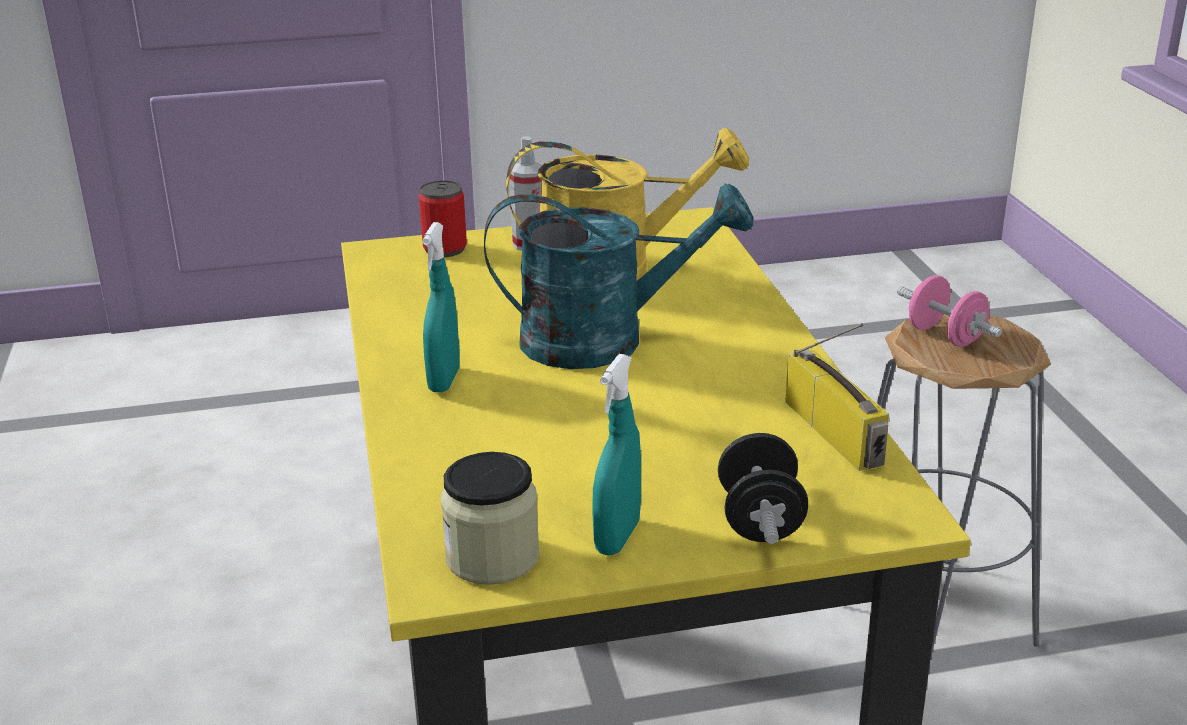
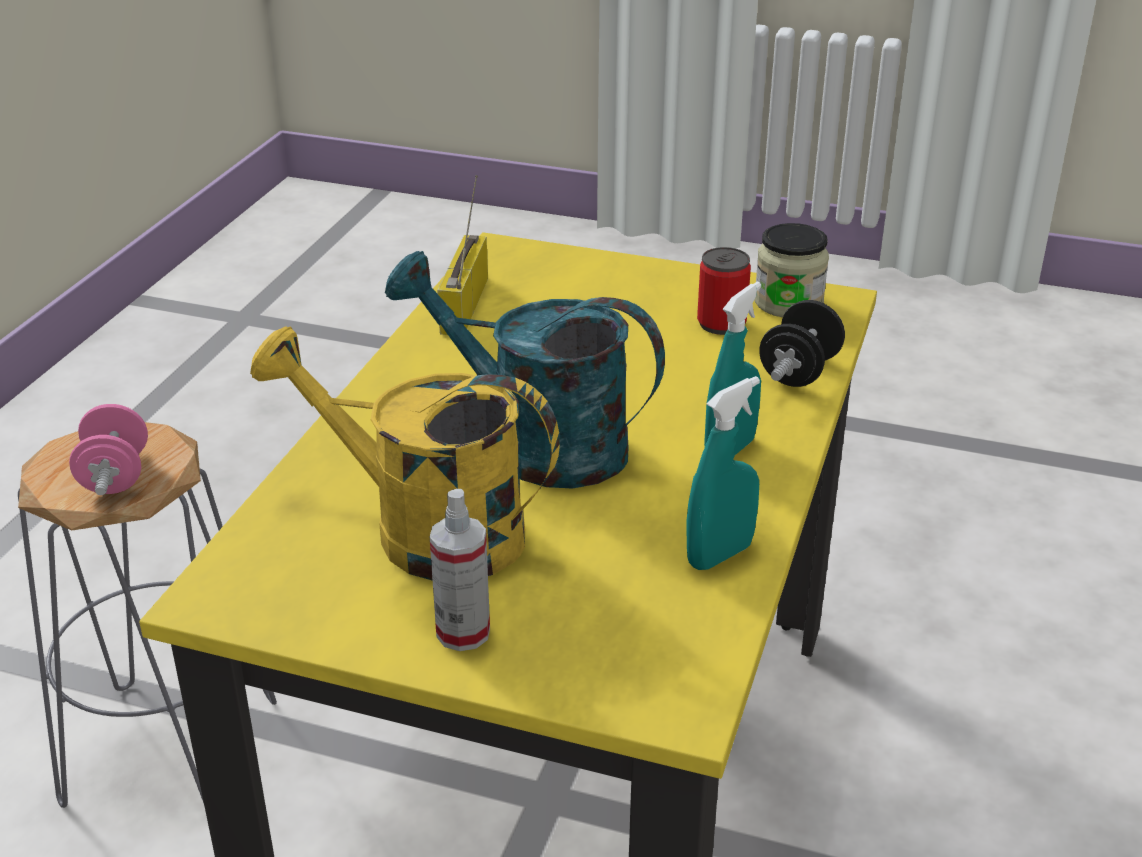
camera: 150 degrees left, 5 degrees up
can [419,180,467,257] -> can moved to [697,247,751,335]
turquoise spray bottle [592,354,641,555] -> turquoise spray bottle moved to [687,376,760,570]
black dumbbell [718,433,808,544] -> black dumbbell moved to [759,300,845,387]

